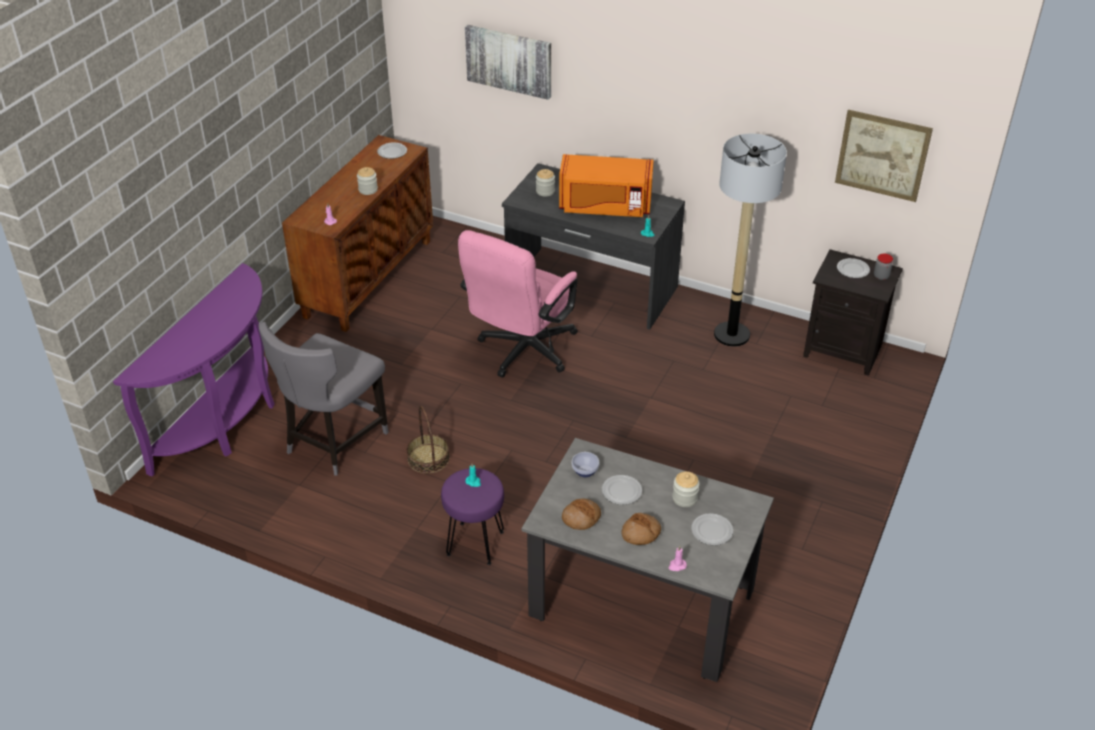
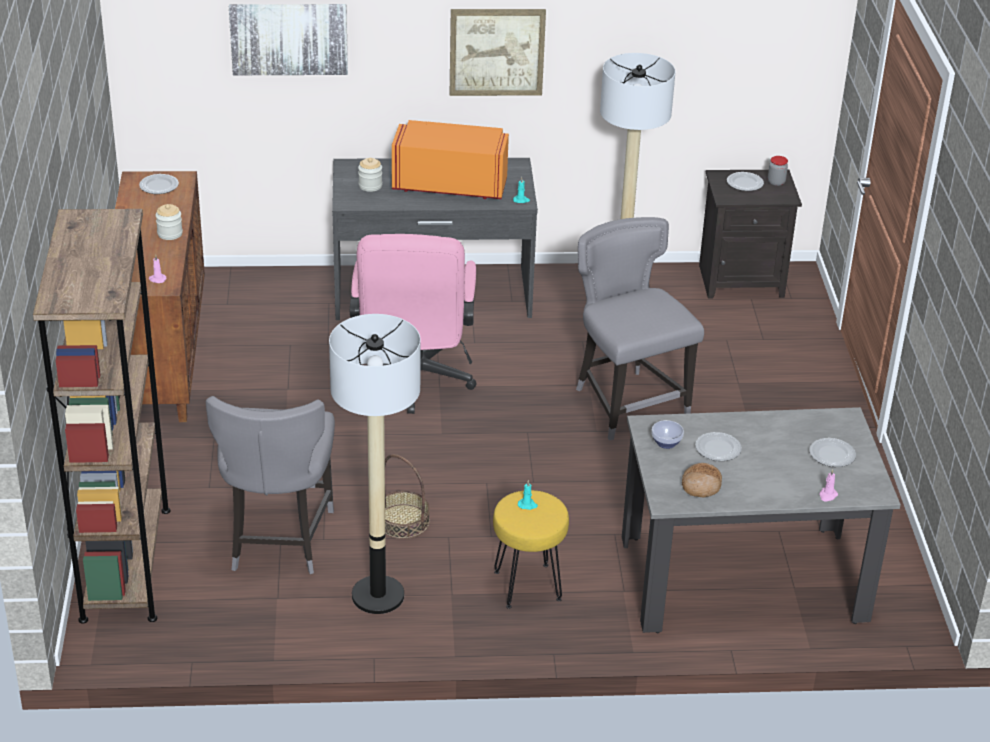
camera: 30 degrees left, 5 degrees down
purple console table [113,263,275,476] -> brown bookcase [33,209,171,624]
purple stool [441,468,504,565] -> yellow stool [493,490,569,609]
orange microwave [559,154,654,217] -> orange microwave turned 150 degrees counterclockwise [392,120,509,199]
bread [621,513,661,545] -> none
jar [672,471,700,507] -> none
picture [835,110,933,202] -> picture moved to [450,9,546,96]
none -> floor lamp [329,314,421,614]
none -> grey chair [576,217,704,441]

